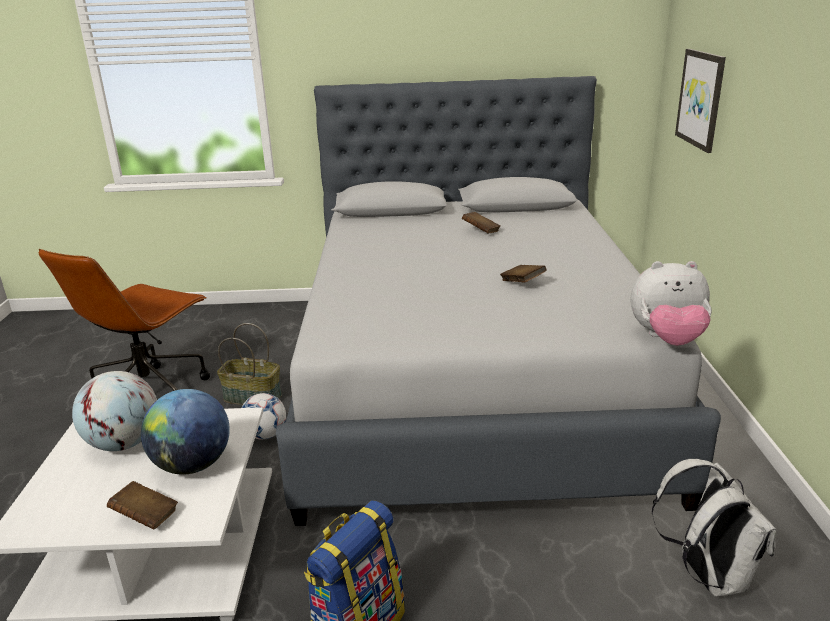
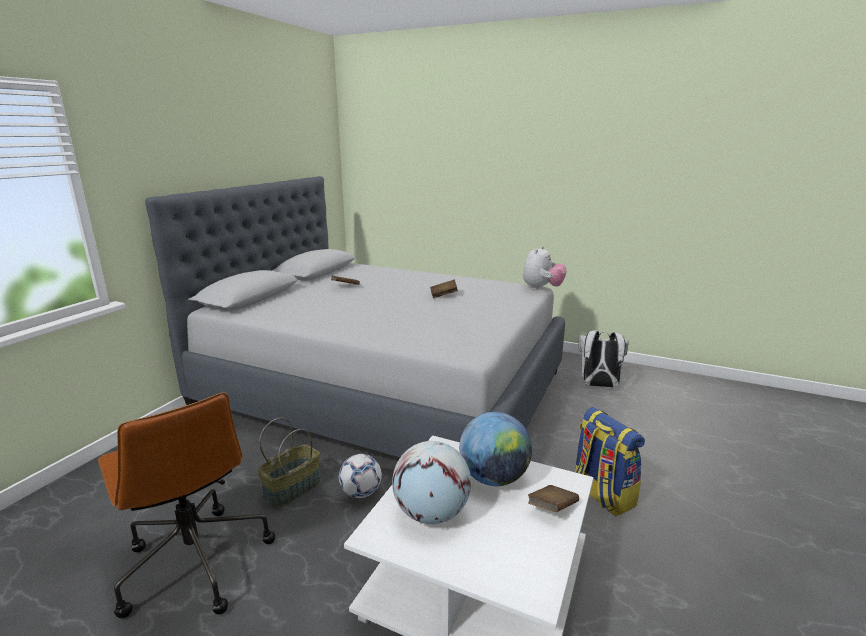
camera: 65 degrees left, 5 degrees down
picture [675,49,726,153] -> none

